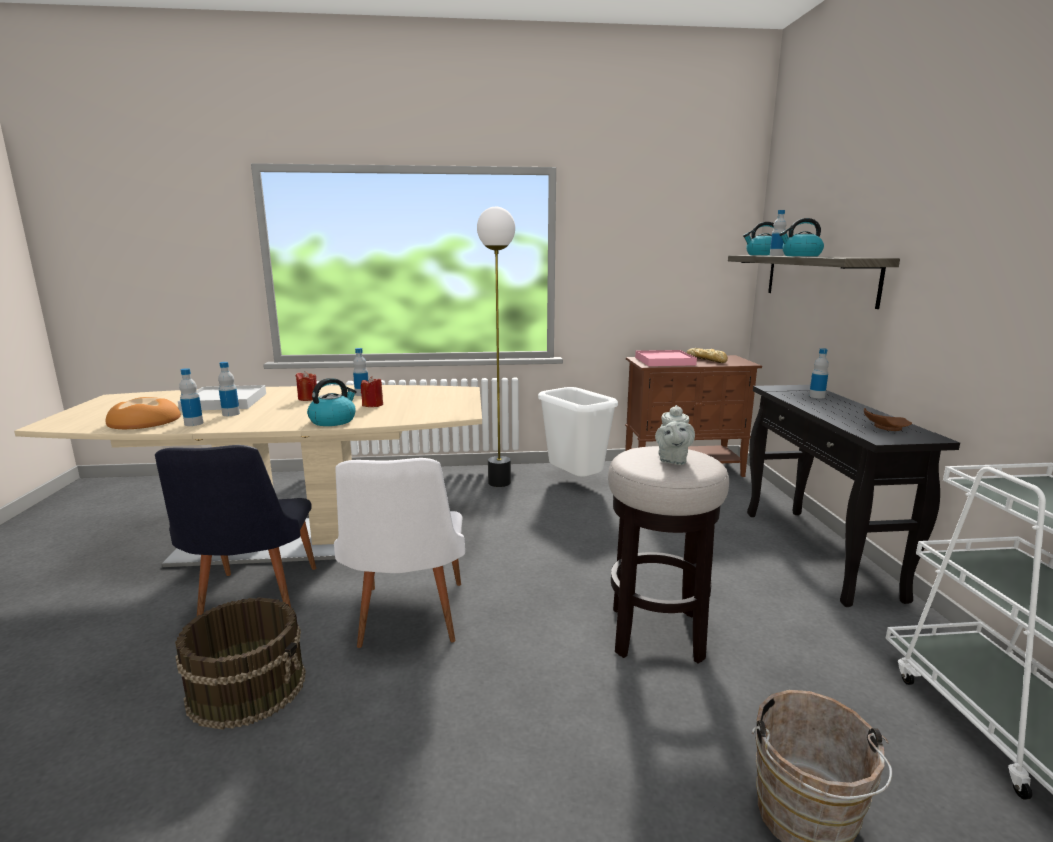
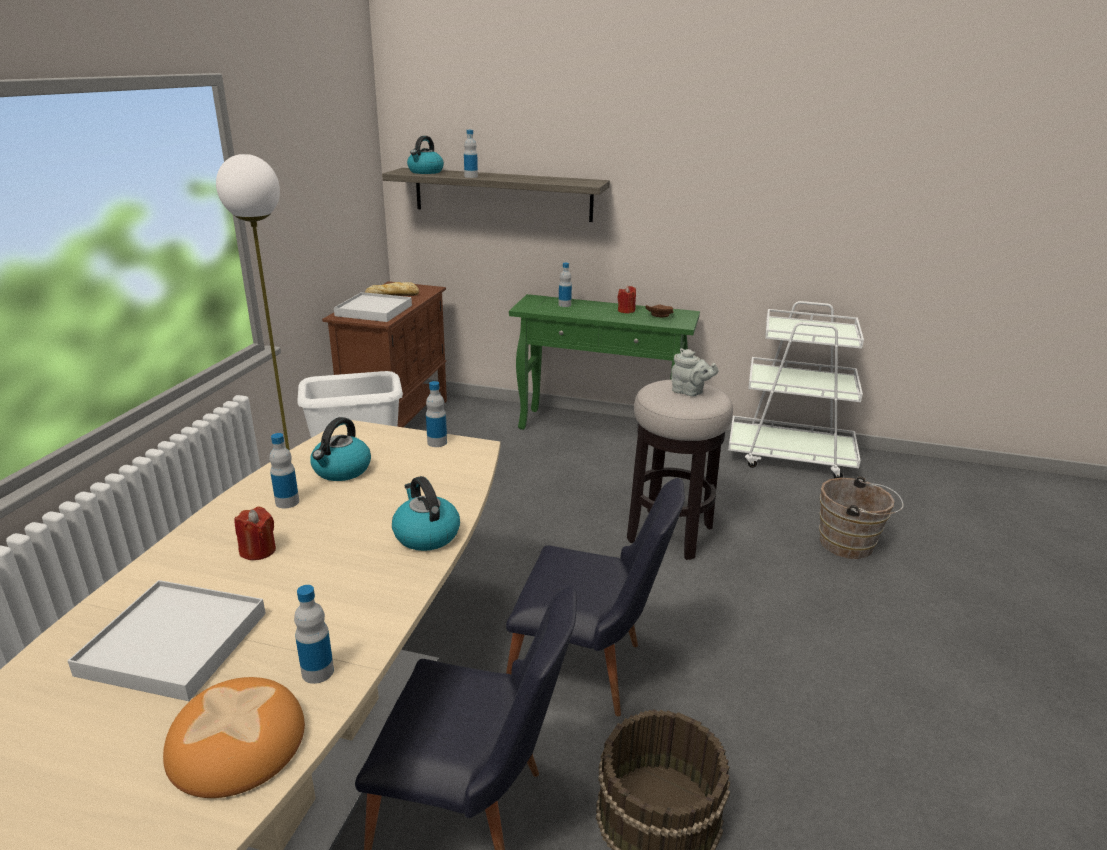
camera: 70 degrees left, 10 degrees up
bottle [218,362,240,416] -> bottle moved to [426,381,447,447]
white chair [334,458,465,648] -> black chair [506,478,685,716]
red candle [361,376,383,407] -> red candle moved to [617,286,636,314]
pink tray [635,350,697,366] -> white tray [334,292,412,322]
black console table [747,385,960,607] -> green console table [509,294,700,430]
kettle [779,218,824,256] -> kettle moved to [310,417,371,481]

